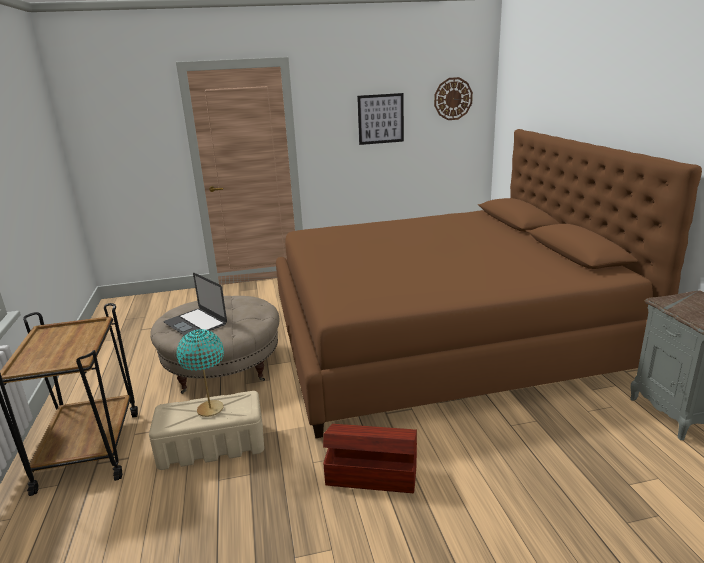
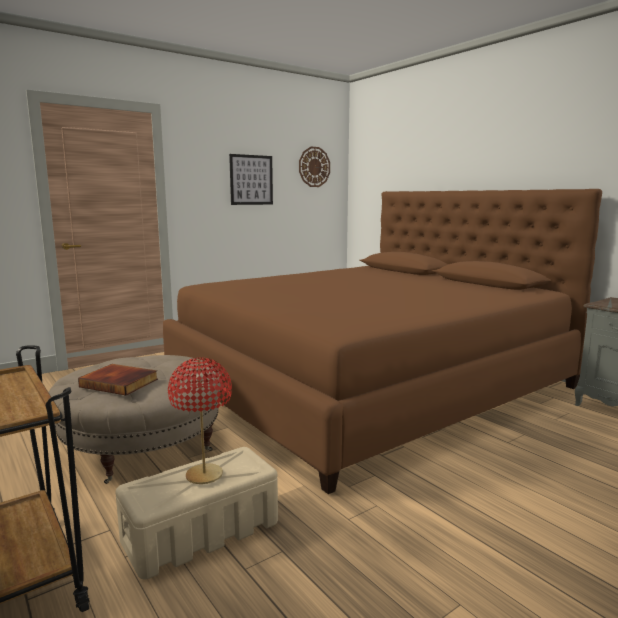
camera: 25 degrees left, 10 degrees down
laptop [164,273,227,338] -> book [78,364,158,396]
turquoise table lamp [177,329,224,417] -> red table lamp [168,358,232,484]
brown storage box [323,424,417,493] -> none

